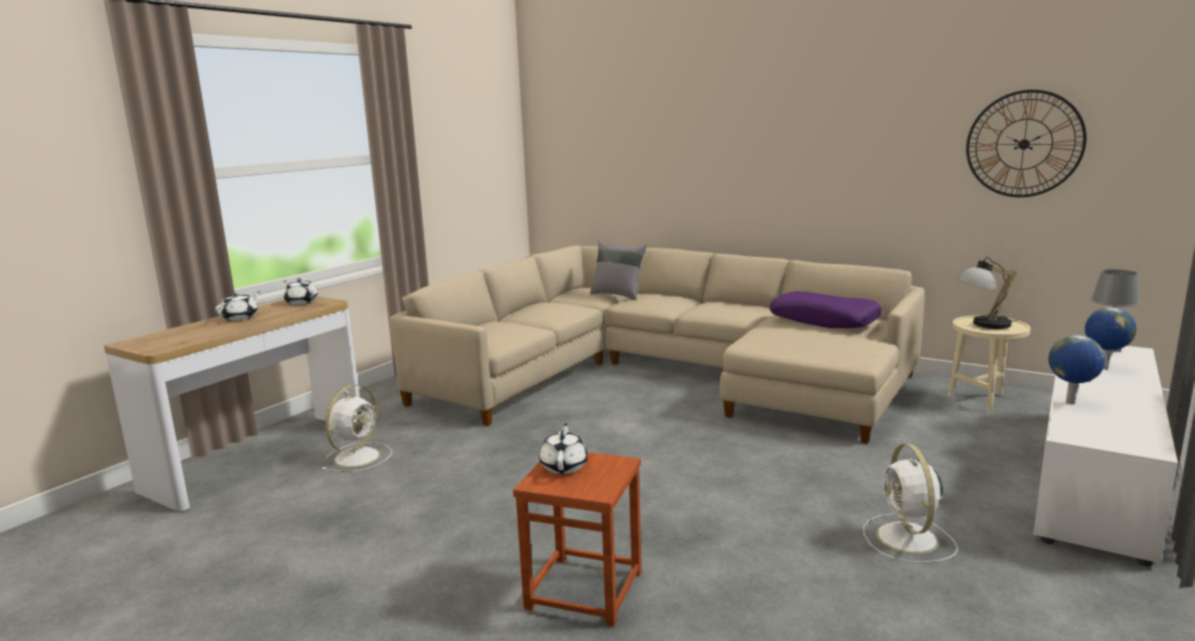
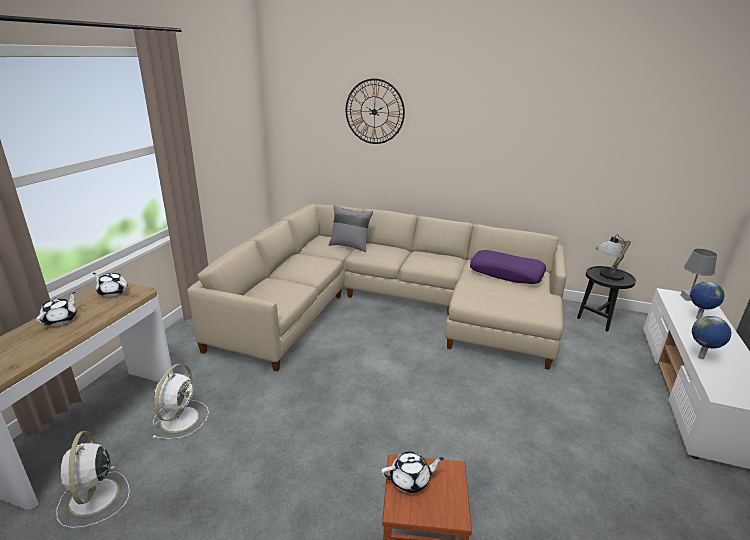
camera: 15 degrees left, 10 degrees up
white teapot [539,423,588,474] -> white teapot turned 90 degrees clockwise [381,452,444,493]
white fan [863,444,958,563] -> white fan moved to [56,431,130,528]
beige side table [948,315,1030,411] -> black side table [577,266,636,332]
wall clock [966,90,1087,197] -> wall clock moved to [346,79,405,144]

